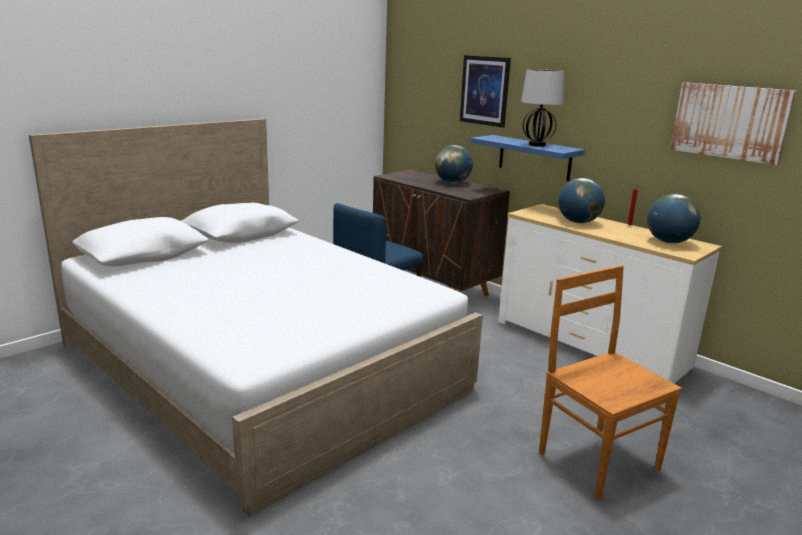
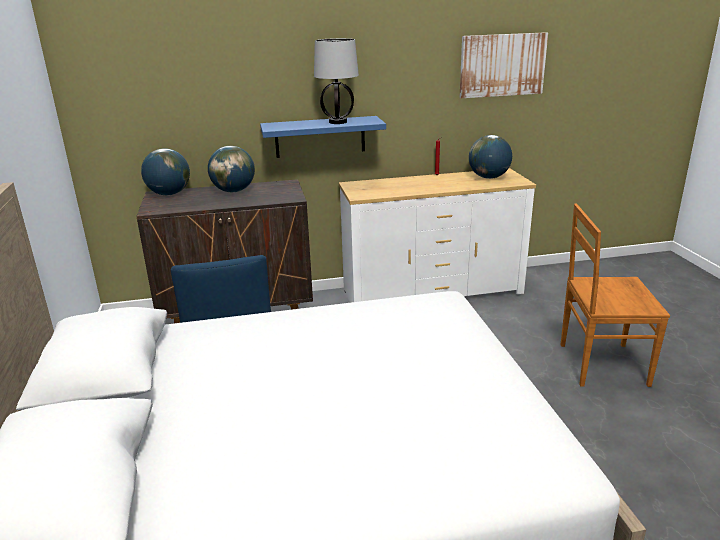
camera: 55 degrees left, 5 degrees up
picture [460,55,511,127] -> none
globe [558,178,605,223] -> globe moved to [141,148,190,195]

